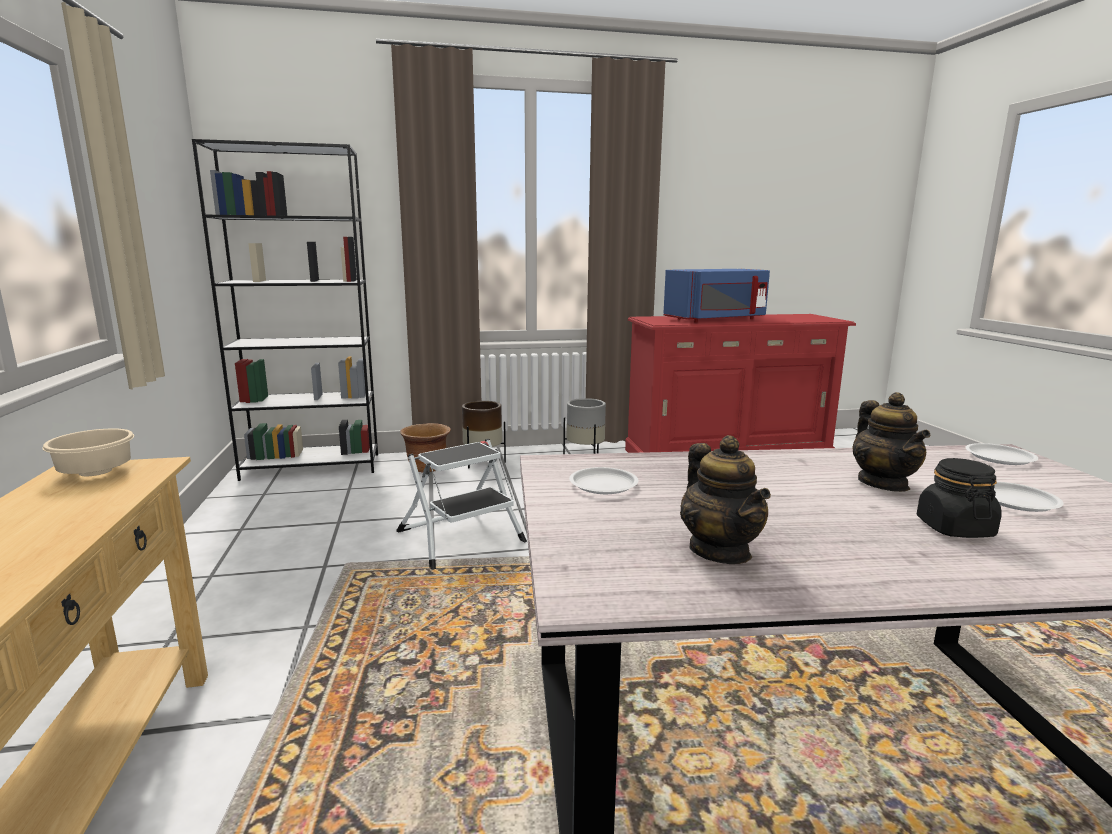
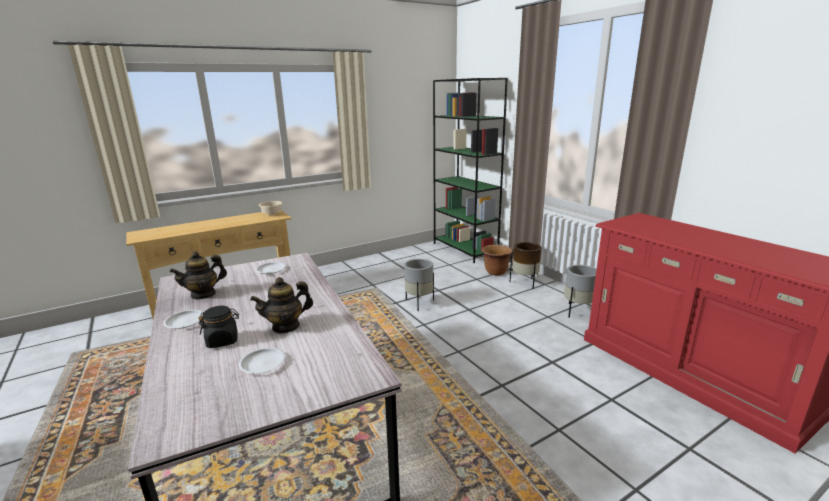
camera: 70 degrees right, 5 degrees up
white bookcase [192,139,378,481] -> green bookcase [433,78,508,263]
step ladder [396,439,527,570] -> grey planter [404,259,434,311]
blue microwave [663,269,770,323] -> none
white plate [965,443,1038,465] -> white plate moved to [163,310,203,329]

